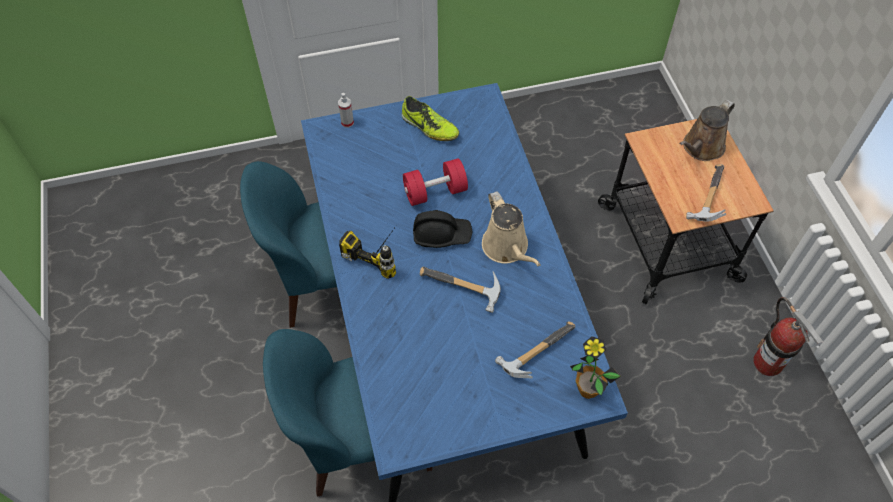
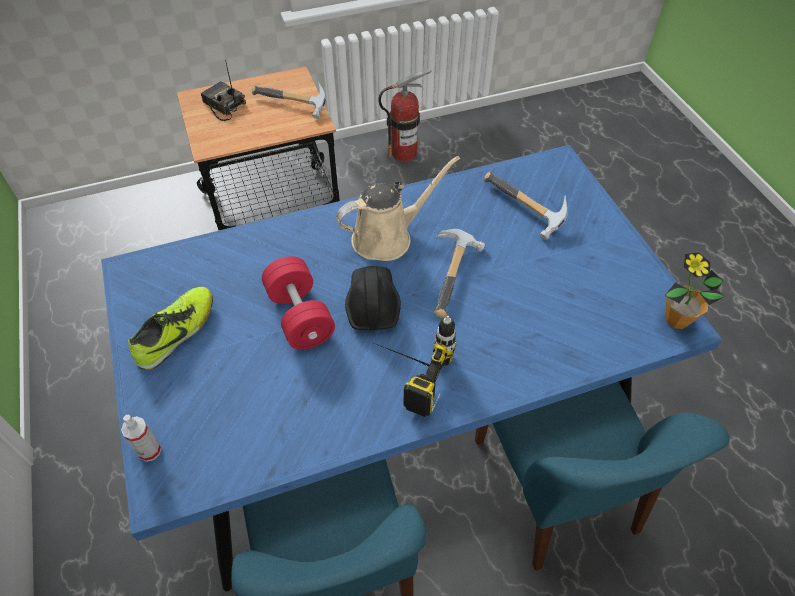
camera: 95 degrees left, 5 degrees down
potted plant [570,336,621,399] -> potted plant moved to [665,252,725,329]
brown watering can [679,100,735,161] -> radio [201,60,246,121]

